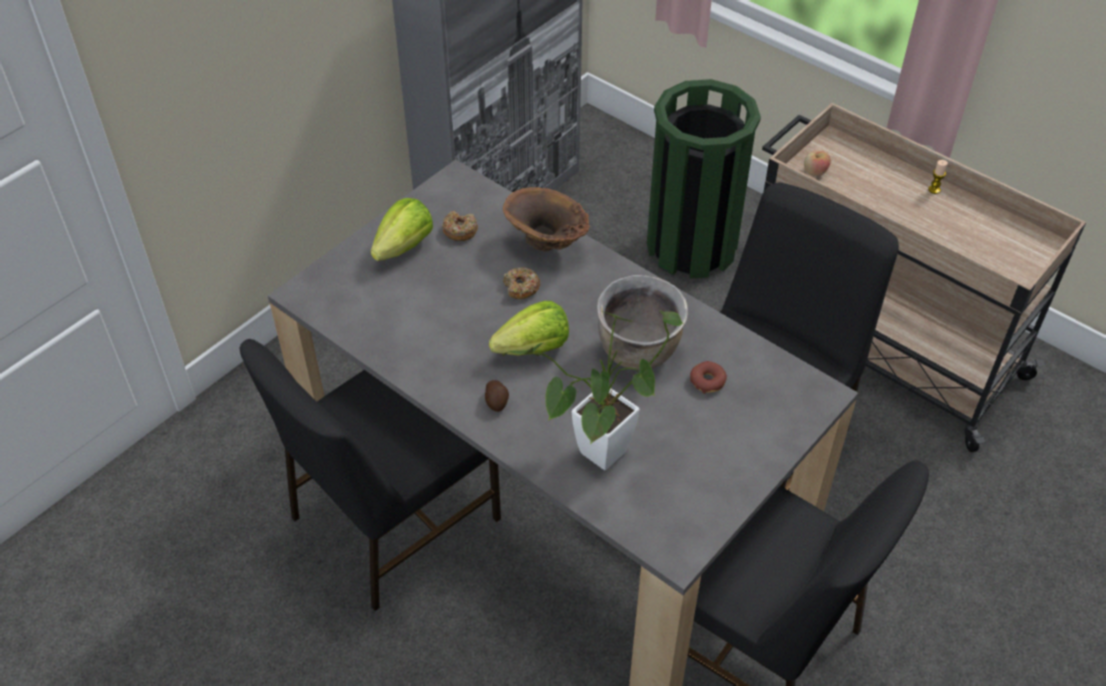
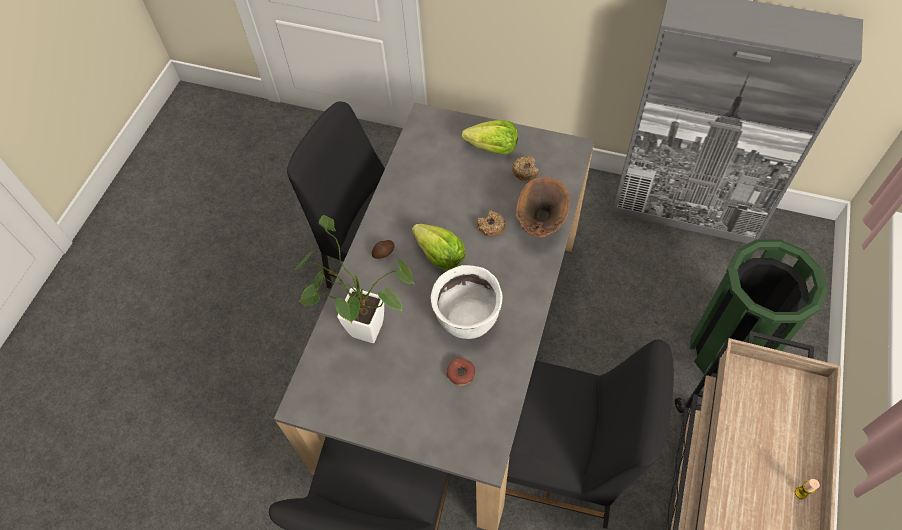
camera: 70 degrees right, 10 degrees up
brown cooking pot [597,275,688,370] -> white cooking pot [431,265,502,339]
apple [804,150,831,177] -> none

